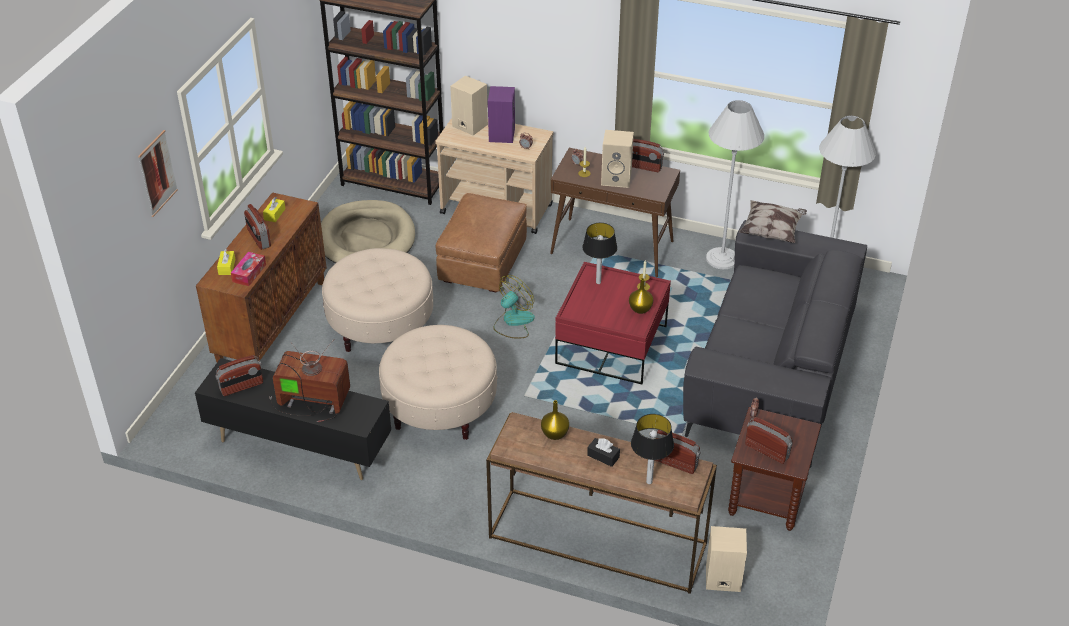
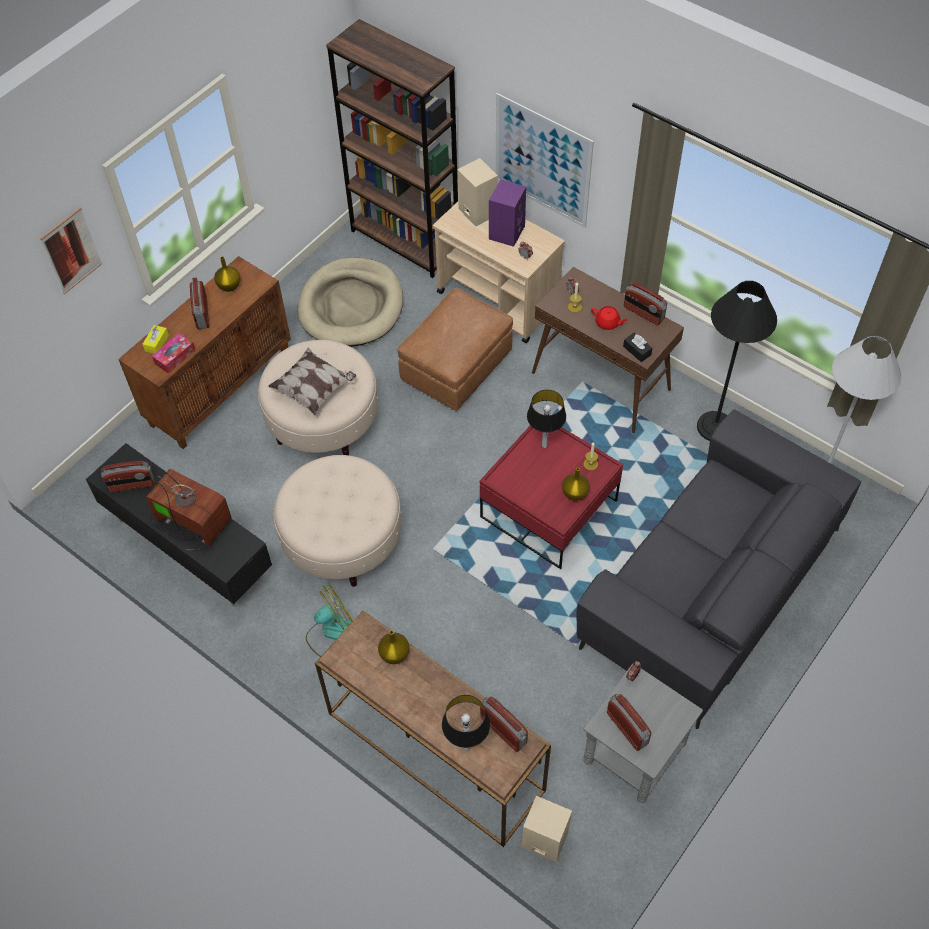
camera: 20 degrees right, 15 degrees up
yellow tissue box [263,197,286,222] -> yellow vase [214,257,241,292]
fan [493,275,535,339] -> fan moved to [306,585,353,657]
black tissue box [587,438,620,467] -> black tissue box moved to [623,333,652,362]
beige speaker [601,130,634,188] -> red teapot [591,306,628,330]
white floor lamp [706,100,764,269] -> black floor lamp [697,281,777,441]
brown side table [728,407,821,531] -> grey side table [583,664,703,803]
pillow [739,200,807,243] -> pillow moved to [268,348,356,415]
none -> picture [496,93,594,228]

